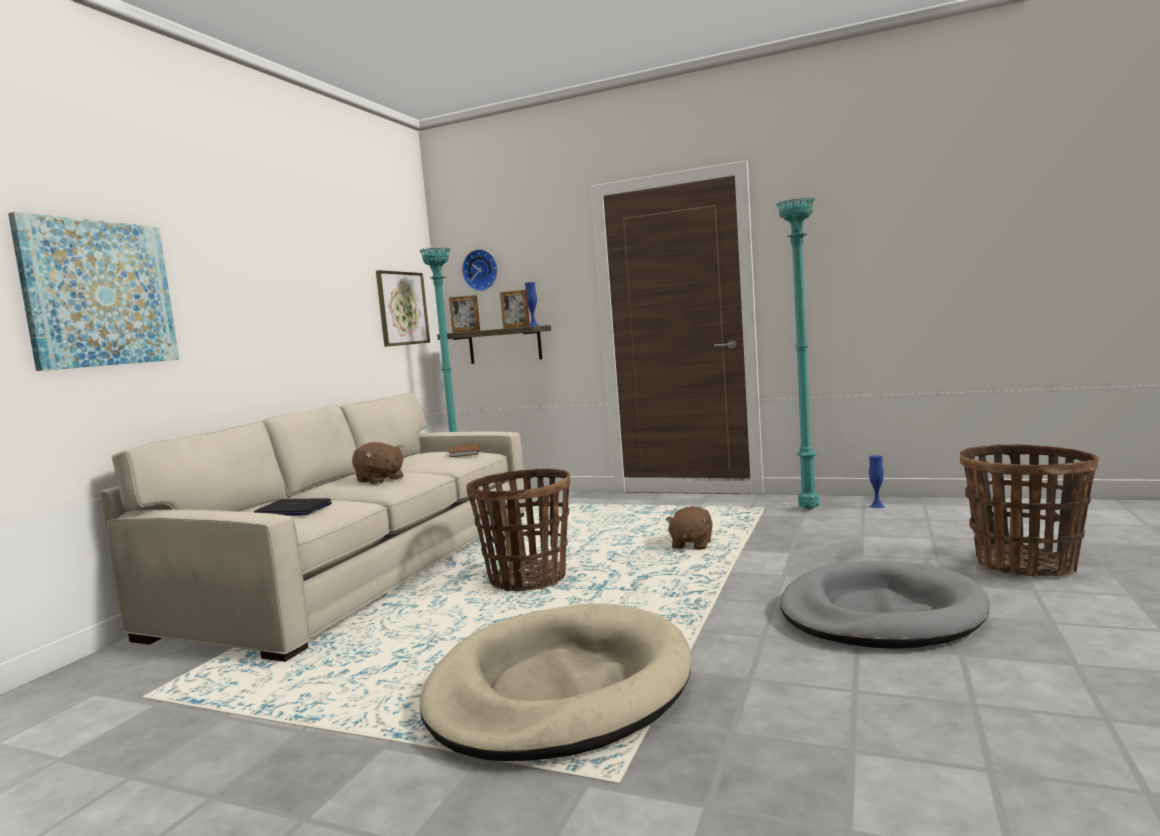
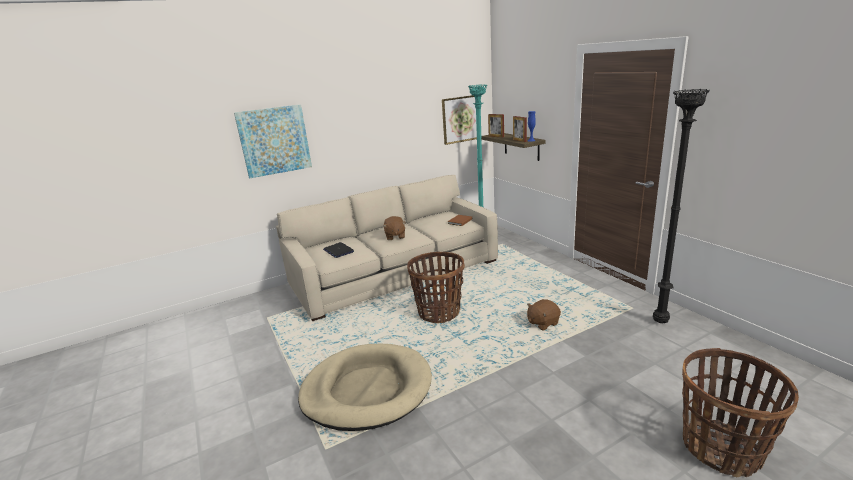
camera: 40 degrees right, 15 degrees up
wall clock [462,249,498,291] -> none
turquoise floor lamp [776,197,820,510] -> black floor lamp [653,89,709,323]
grey dog bed [780,561,990,649] -> none
blue vase [869,455,885,508] -> none

